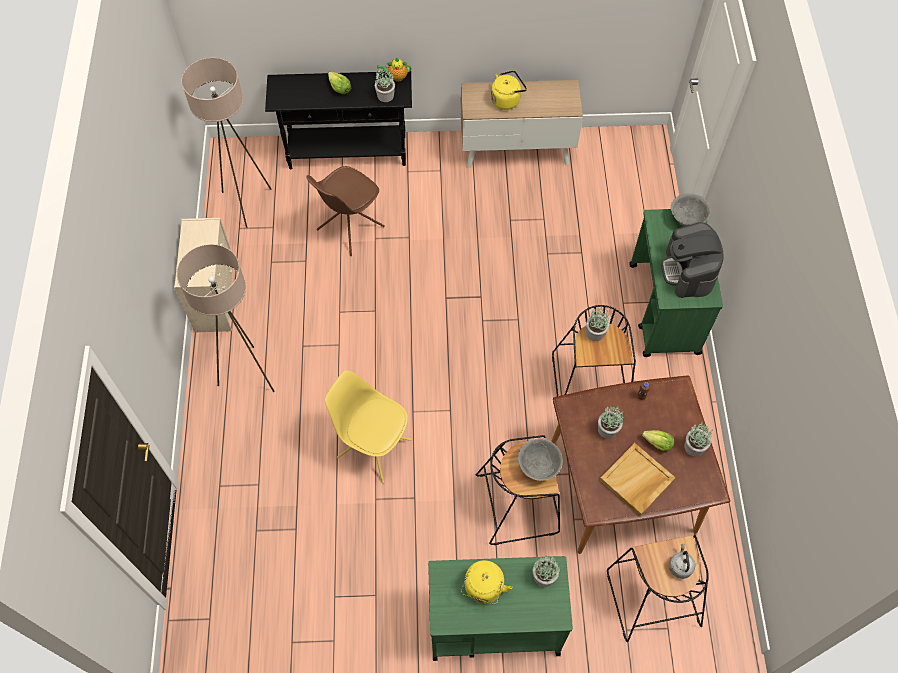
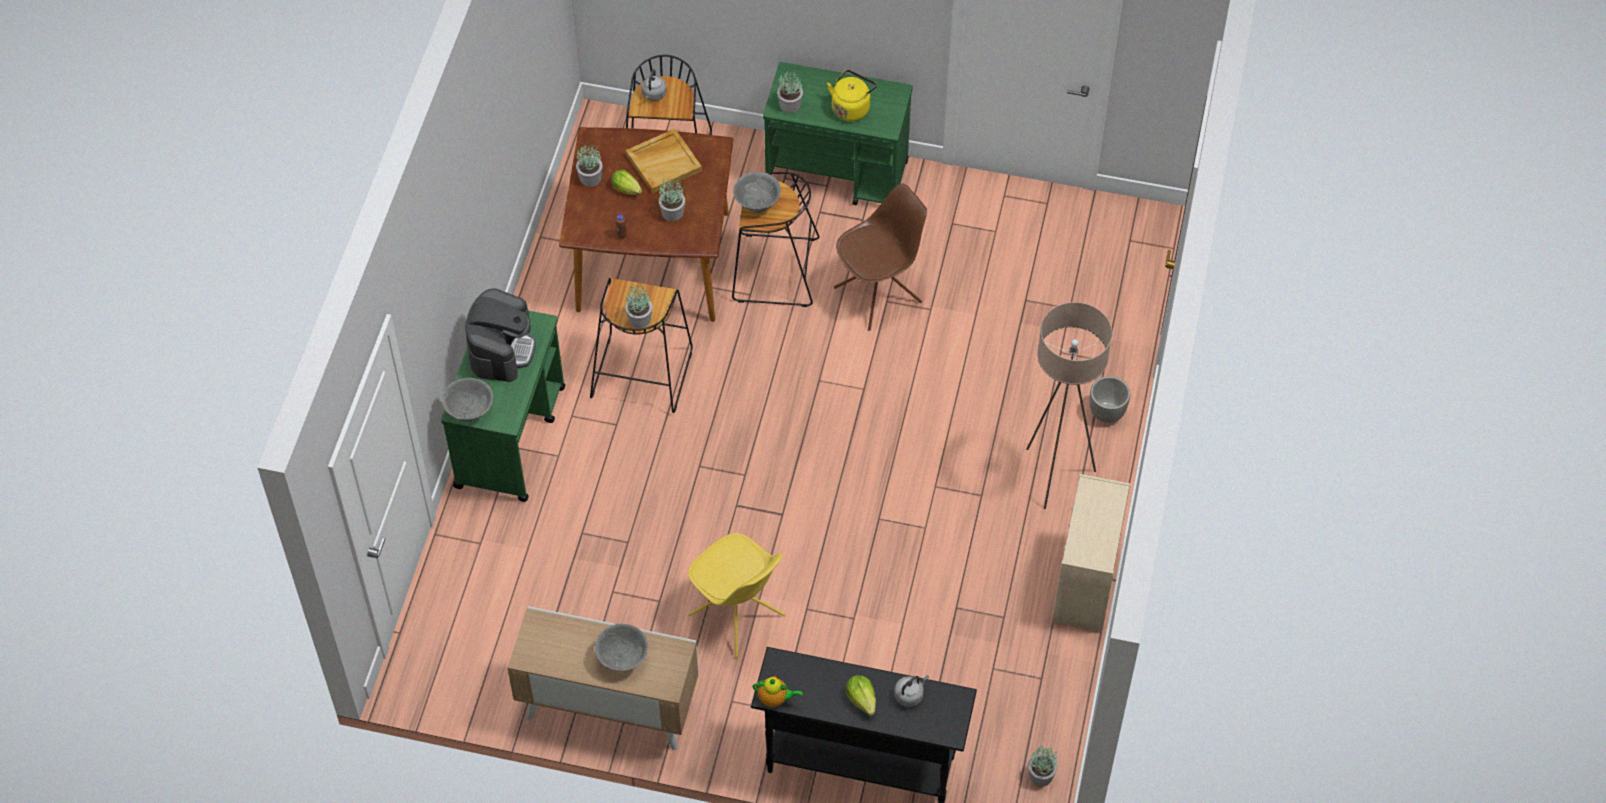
camera: 165 degrees left, 5 degrees down
beige floor lamp [181,58,272,228] -> none
brown chair [306,166,385,256] -> brown chair moved to [834,184,927,331]
yellow chair [325,370,412,483] -> yellow chair moved to [688,533,786,658]
potted plant [375,66,395,102] -> potted plant moved to [1028,745,1057,787]
yellow kettle [491,70,527,110] -> grey bowl [595,624,648,671]
none -> grey kettle [894,675,929,707]
none -> planter [1090,376,1130,423]

